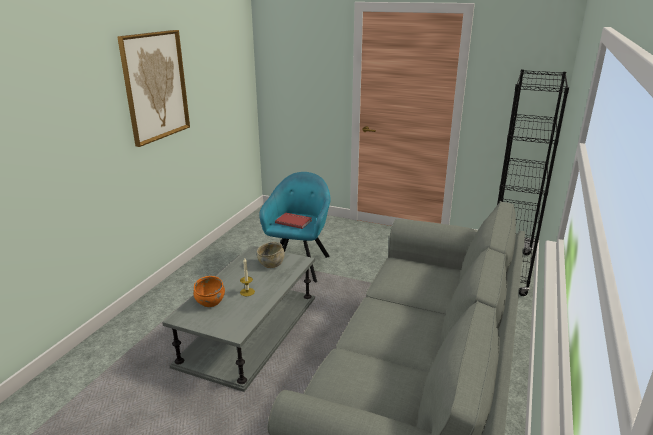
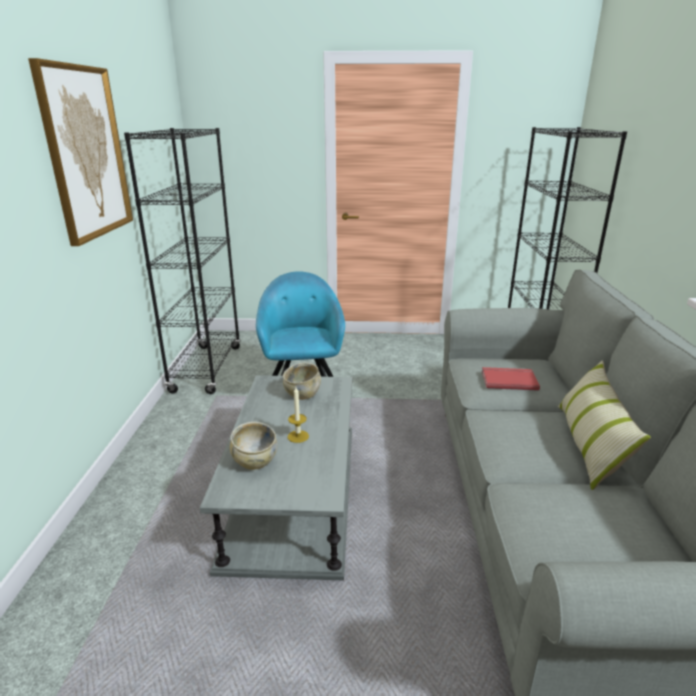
camera: 20 degrees left, 0 degrees up
orange bowl [193,276,225,307] -> beige bowl [230,422,277,470]
red book [275,213,312,229] -> red book moved to [482,367,540,391]
none -> black bookcase [124,128,241,394]
none -> pillow [558,360,651,490]

